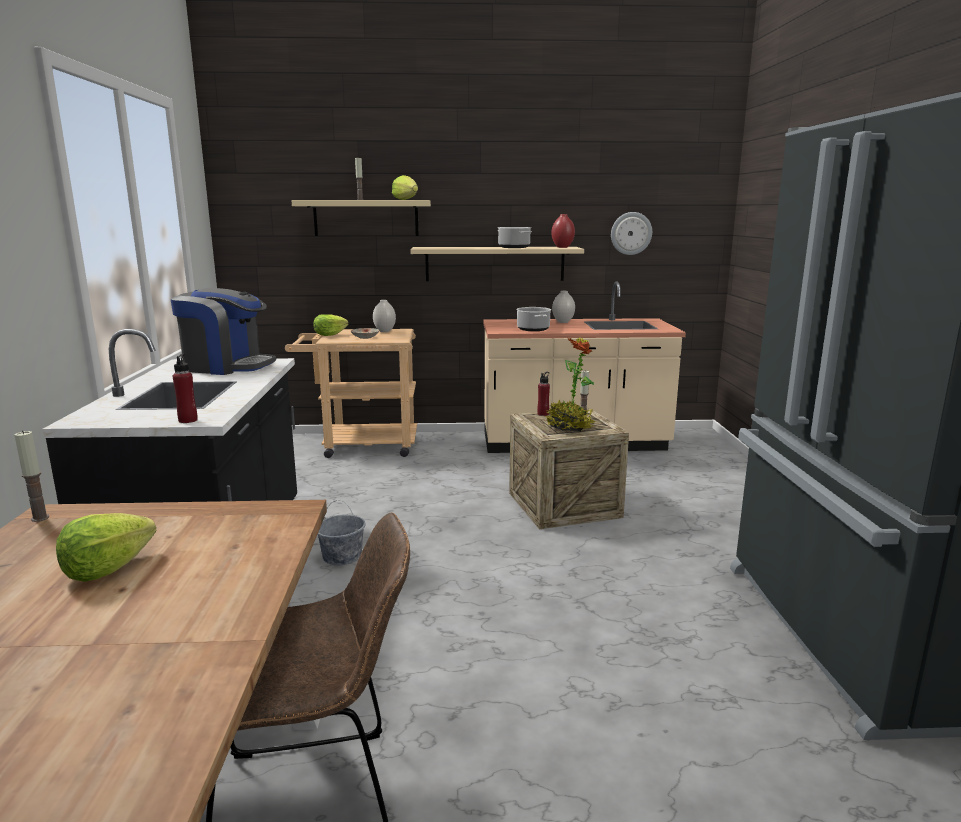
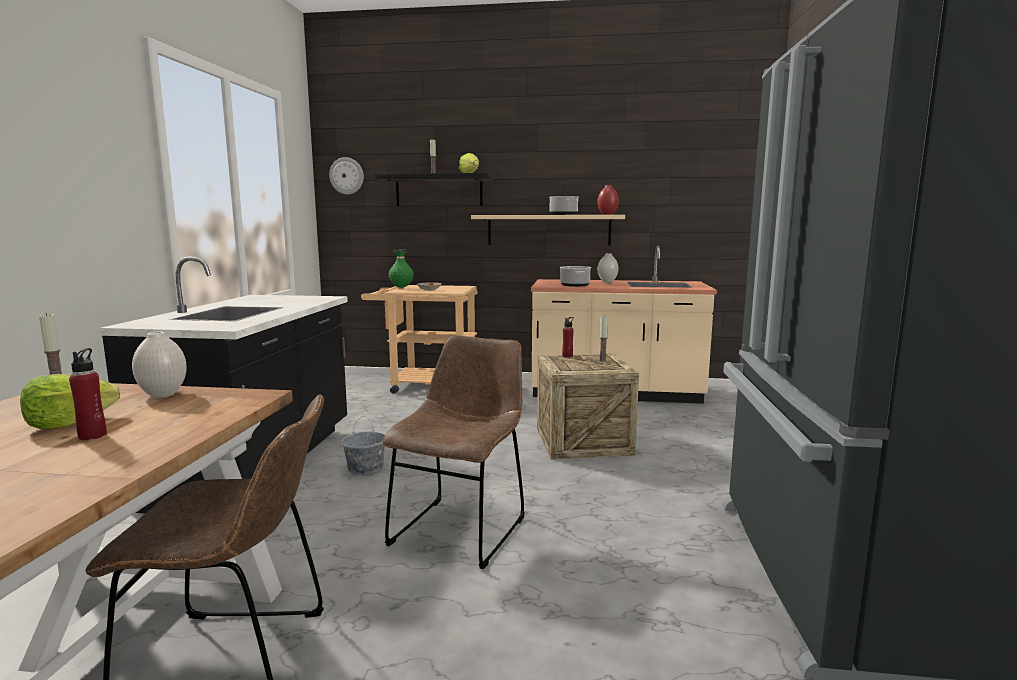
camera: 10 degrees right, 5 degrees down
coffee machine [170,288,276,375] -> none
red bottle [173,354,198,423] -> red bottle moved to [69,348,107,440]
beige shelf [291,200,431,236] -> black shelf [374,173,493,206]
lettuce [314,314,349,336] -> green vase [389,250,414,288]
white vase [373,300,396,332] -> white vase moved to [132,331,187,398]
potted plant [545,338,595,431] -> none
wall clock [611,212,652,255] -> wall clock moved to [329,157,364,195]
none -> brown chair [382,335,525,569]

